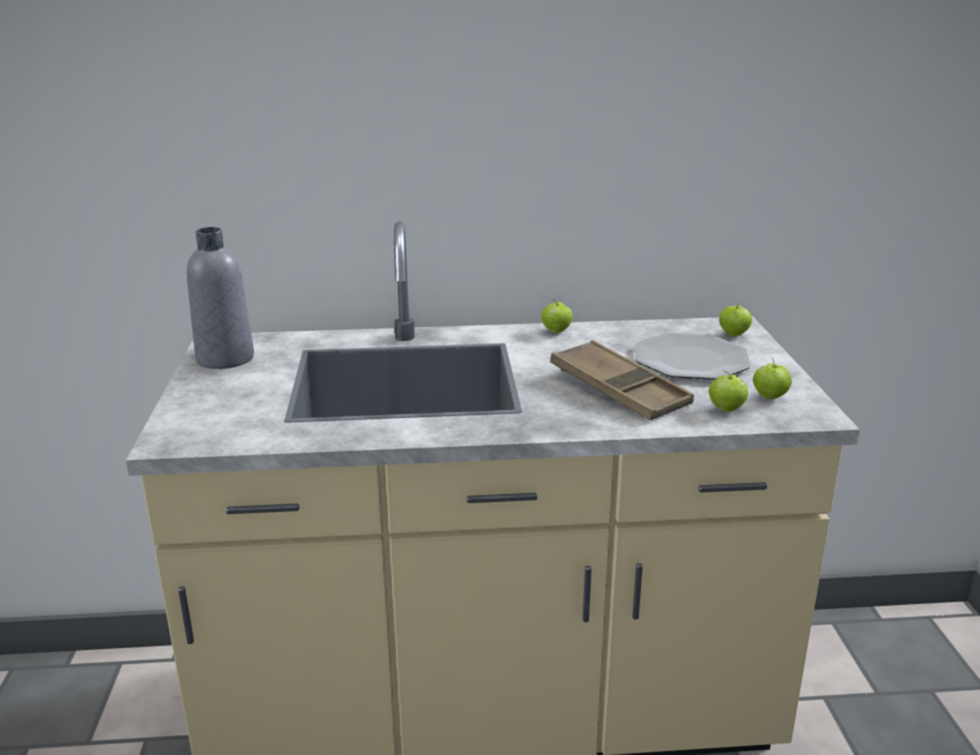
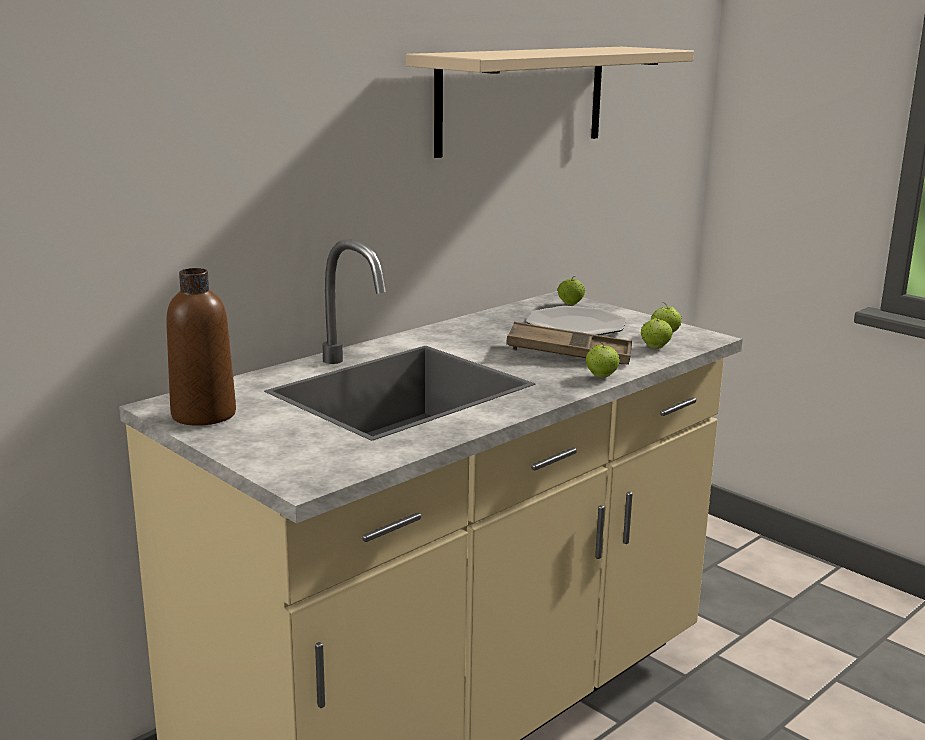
camera: 40 degrees left, 5 degrees down
grey bottle [187,227,254,369] -> brown bottle [166,268,236,426]
apple [541,299,573,333] -> apple moved to [586,342,620,378]
none -> beige shelf [406,47,694,158]

